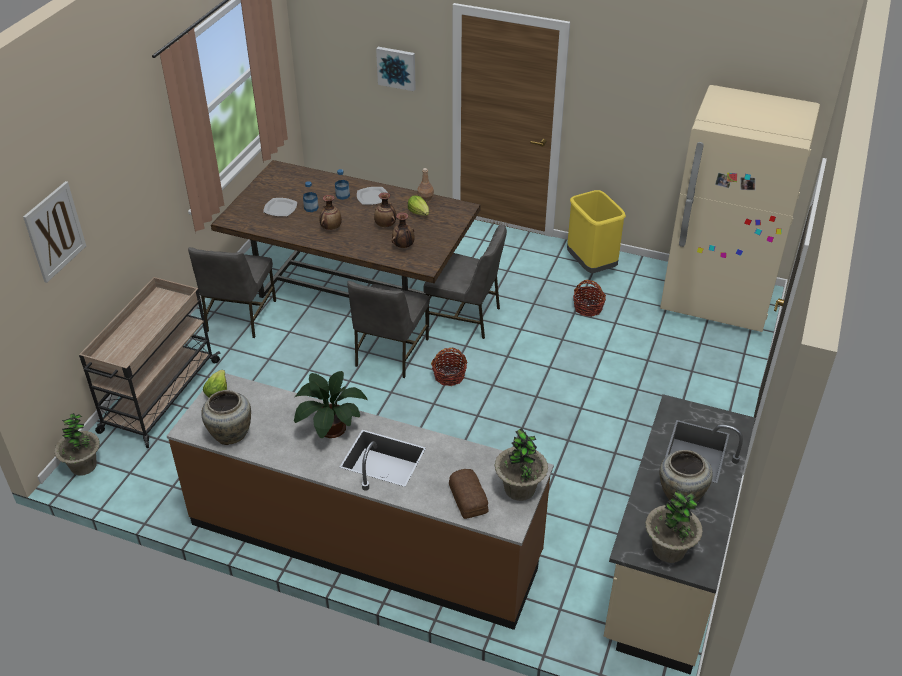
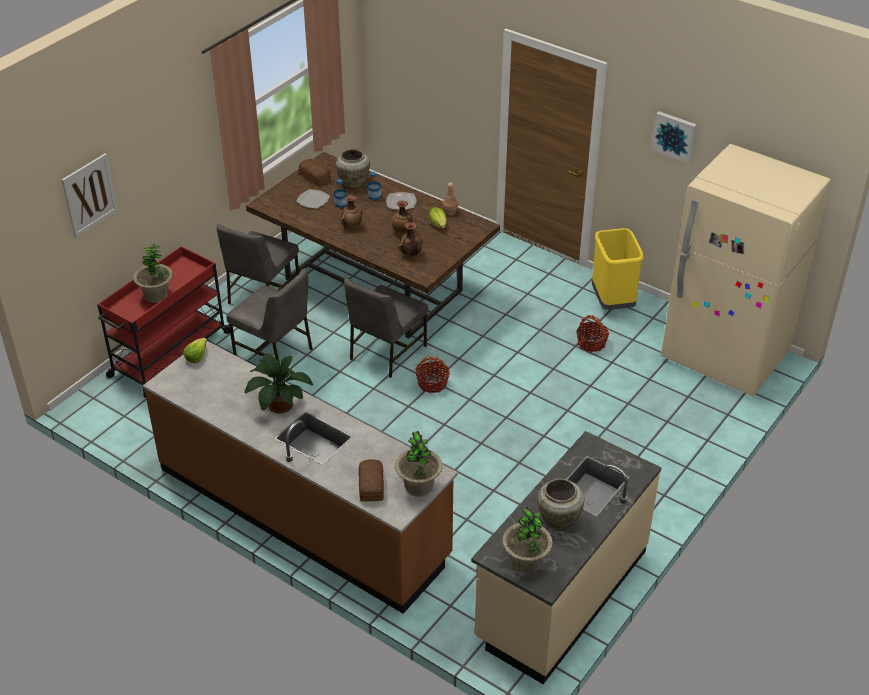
camera: 15 degrees right, 0 degrees up
potted plant [54,413,100,476] -> potted plant moved to [133,244,173,303]
beige cart [79,277,220,448] -> red cart [97,246,230,398]
beige vase [201,390,251,445] -> beige vase moved to [336,149,370,188]
picture [376,47,416,91] -> picture moved to [651,111,697,163]
grey chair [423,224,507,339] -> grey chair moved to [227,268,313,374]
none -> bread [298,159,331,186]

